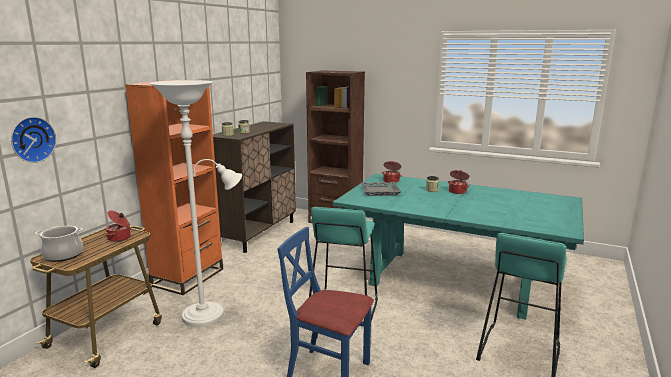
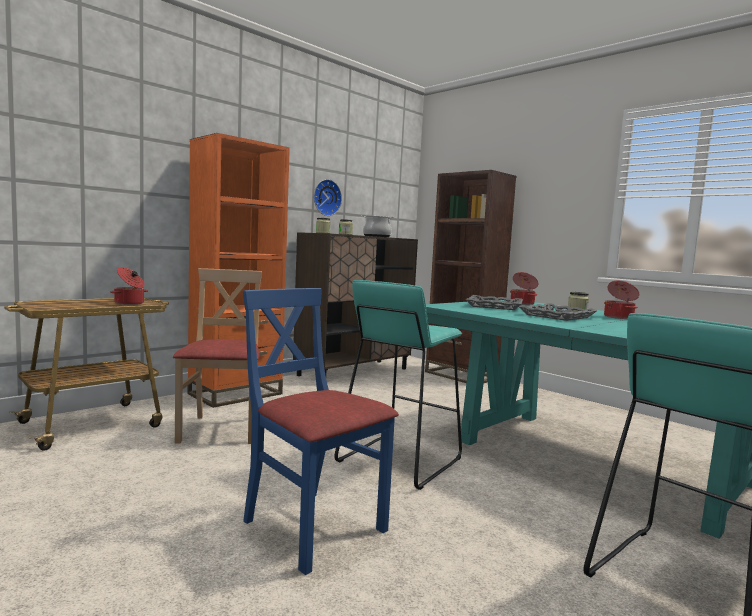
camera: 20 degrees right, 10 degrees down
wall clock [11,117,56,163] -> wall clock moved to [314,179,342,216]
cooking pot [35,226,83,262] -> cooking pot moved to [362,215,394,237]
white floor lamp [150,80,242,327] -> beige chair [173,268,262,444]
none -> grey tray [519,303,598,321]

